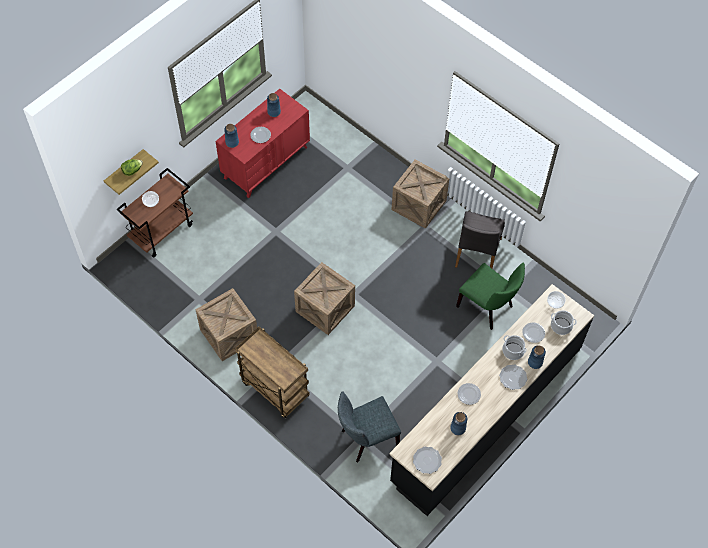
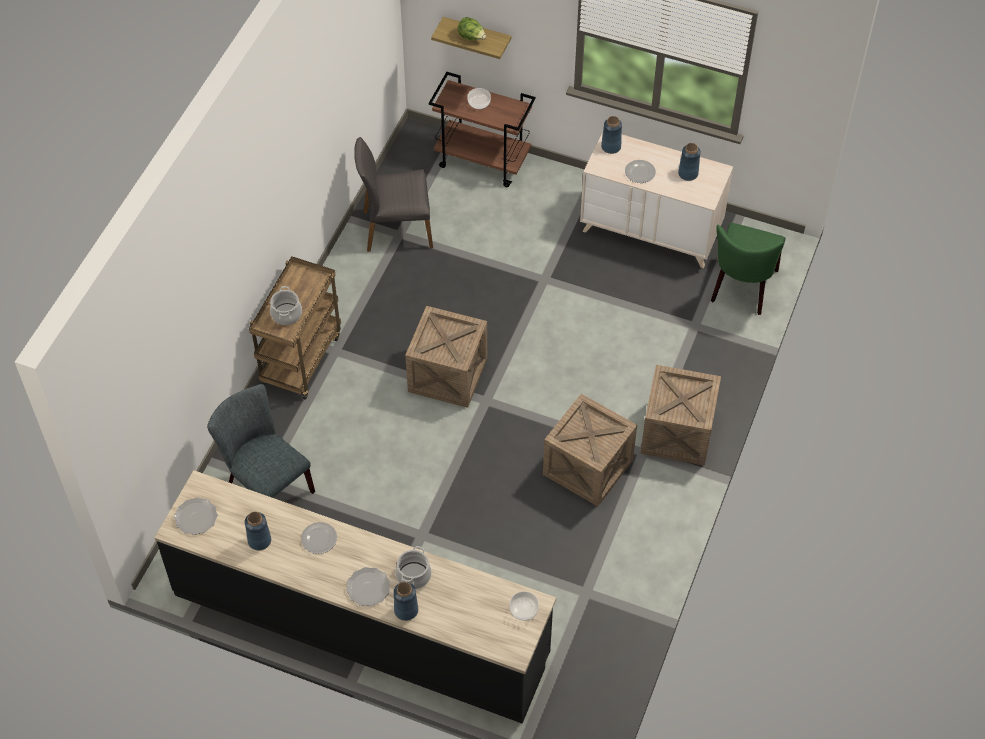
camera: 70 degrees right, 5 degrees down
crate [195,288,257,361] -> crate moved to [543,394,637,507]
red dresser [215,89,310,198] -> beige dresser [580,132,733,268]
grey chair [455,211,505,268] -> grey chair moved to [354,137,433,252]
green chair [456,262,525,330] -> green chair moved to [711,223,786,315]
plate [522,322,545,343] -> none
cooking pot [551,310,577,335] -> cooking pot moved to [270,286,302,325]

